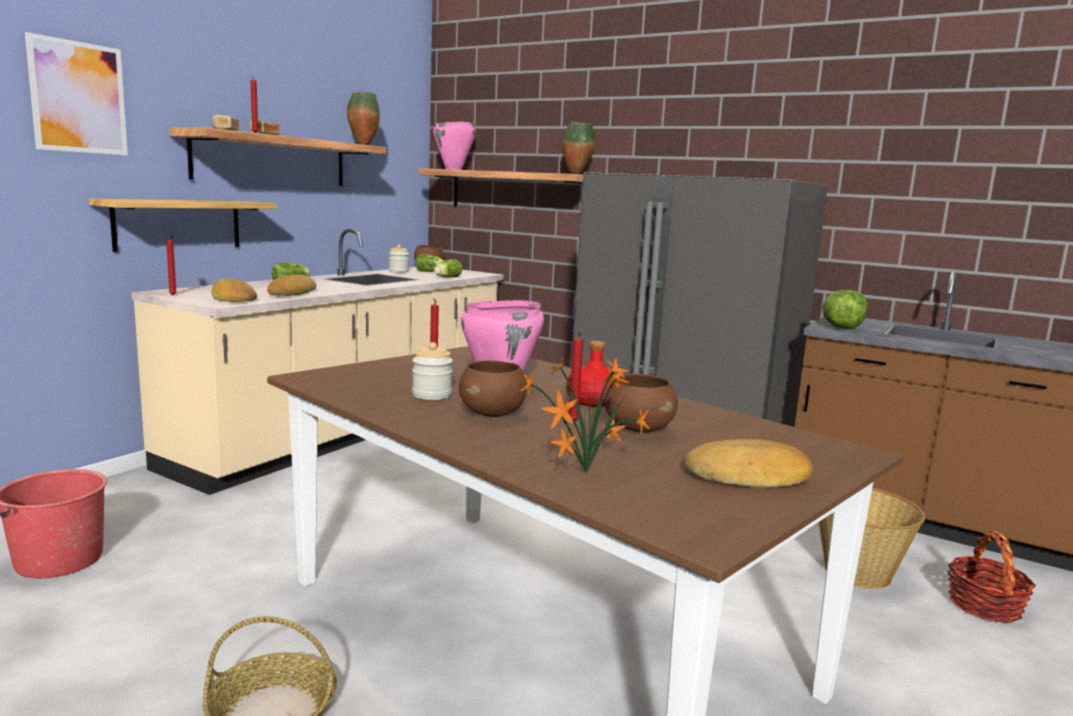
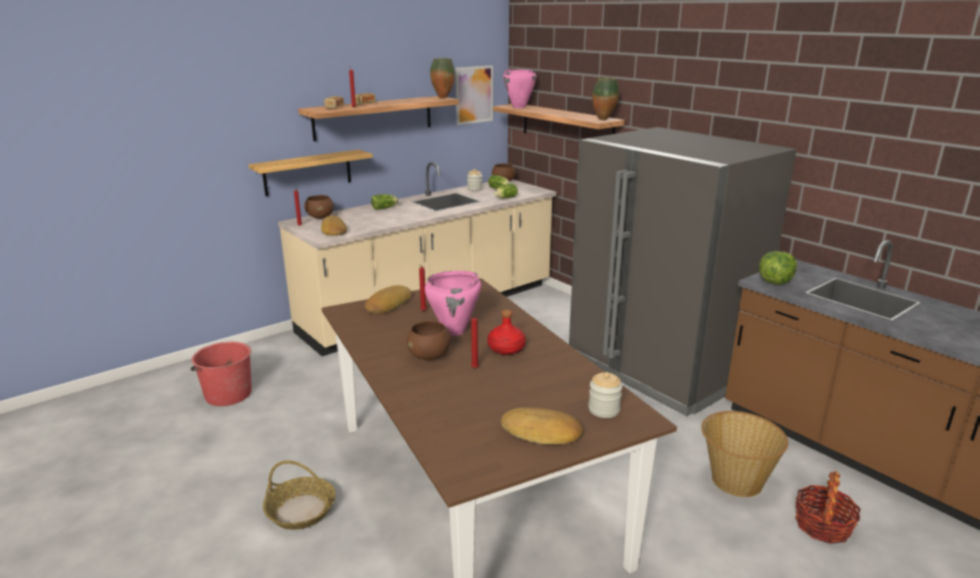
camera: 20 degrees right, 10 degrees up
picture [25,32,128,155] -> picture moved to [456,65,493,125]
bread [267,274,317,296] -> bread moved to [365,285,412,314]
jar [412,342,453,400] -> jar moved to [588,372,622,418]
potted plant [520,357,649,472] -> none
brown bowl [604,374,678,433] -> brown bowl moved to [304,195,334,219]

